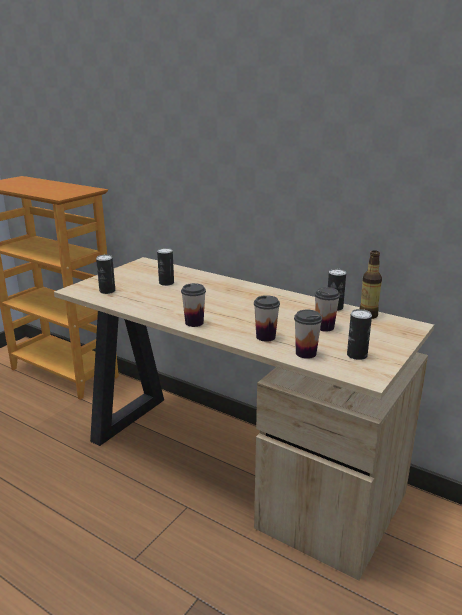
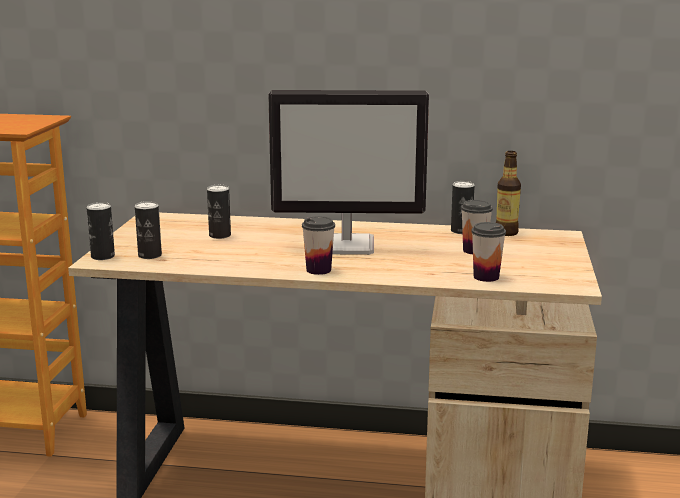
camera: 25 degrees left, 5 degrees down
cup [254,295,280,342] -> none
can [347,309,372,360] -> can moved to [87,202,115,260]
none -> monitor [268,90,429,255]

